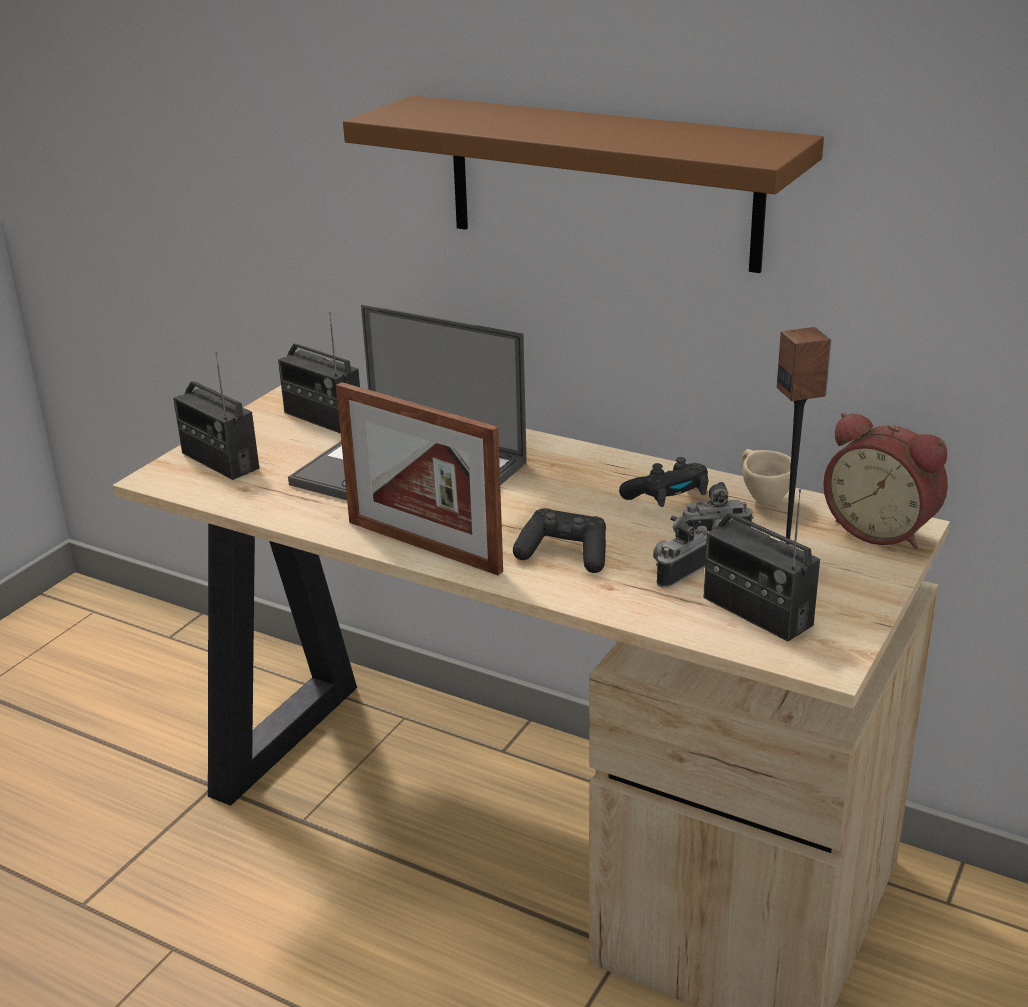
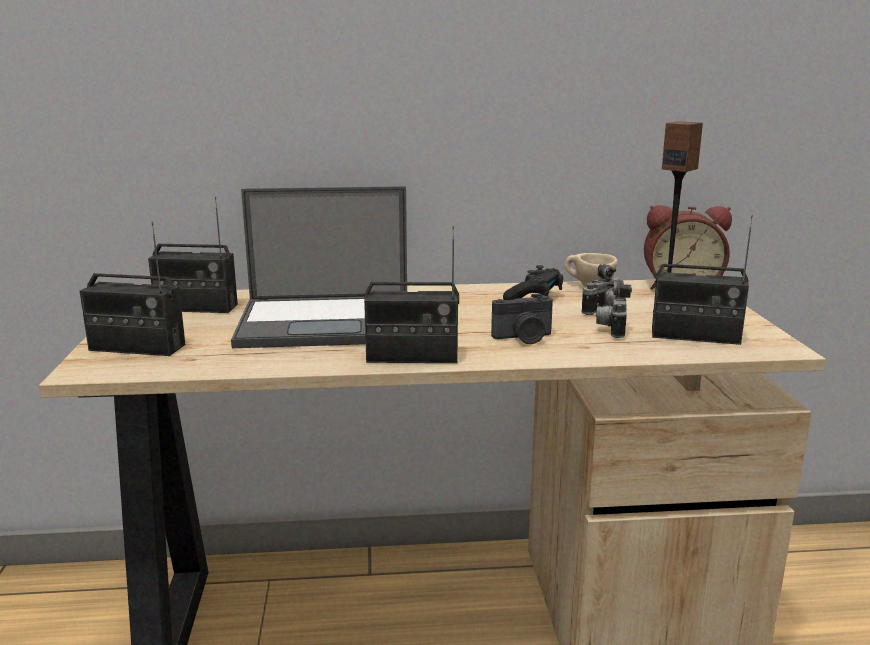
camera: 35 degrees left, 10 degrees down
picture frame [336,382,503,575] -> radio [364,226,459,363]
brown shelf [343,95,824,273] -> none
black game controller [513,508,606,573] -> camera [491,294,553,344]

